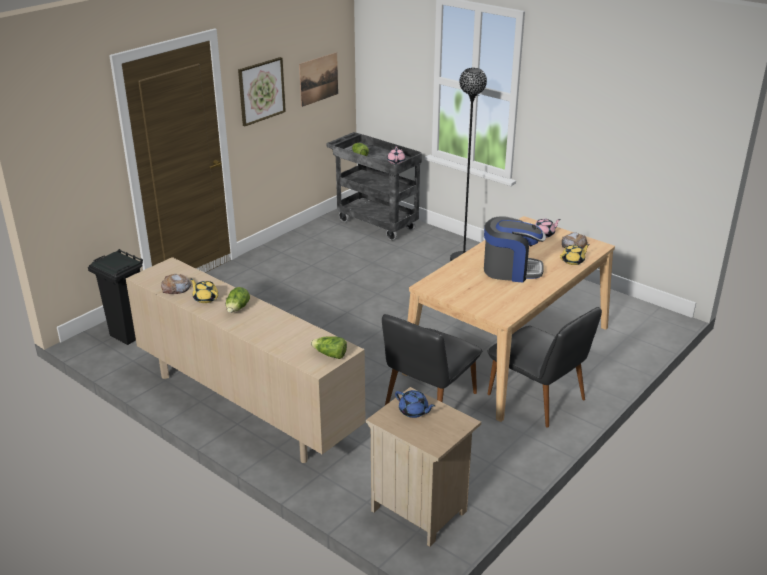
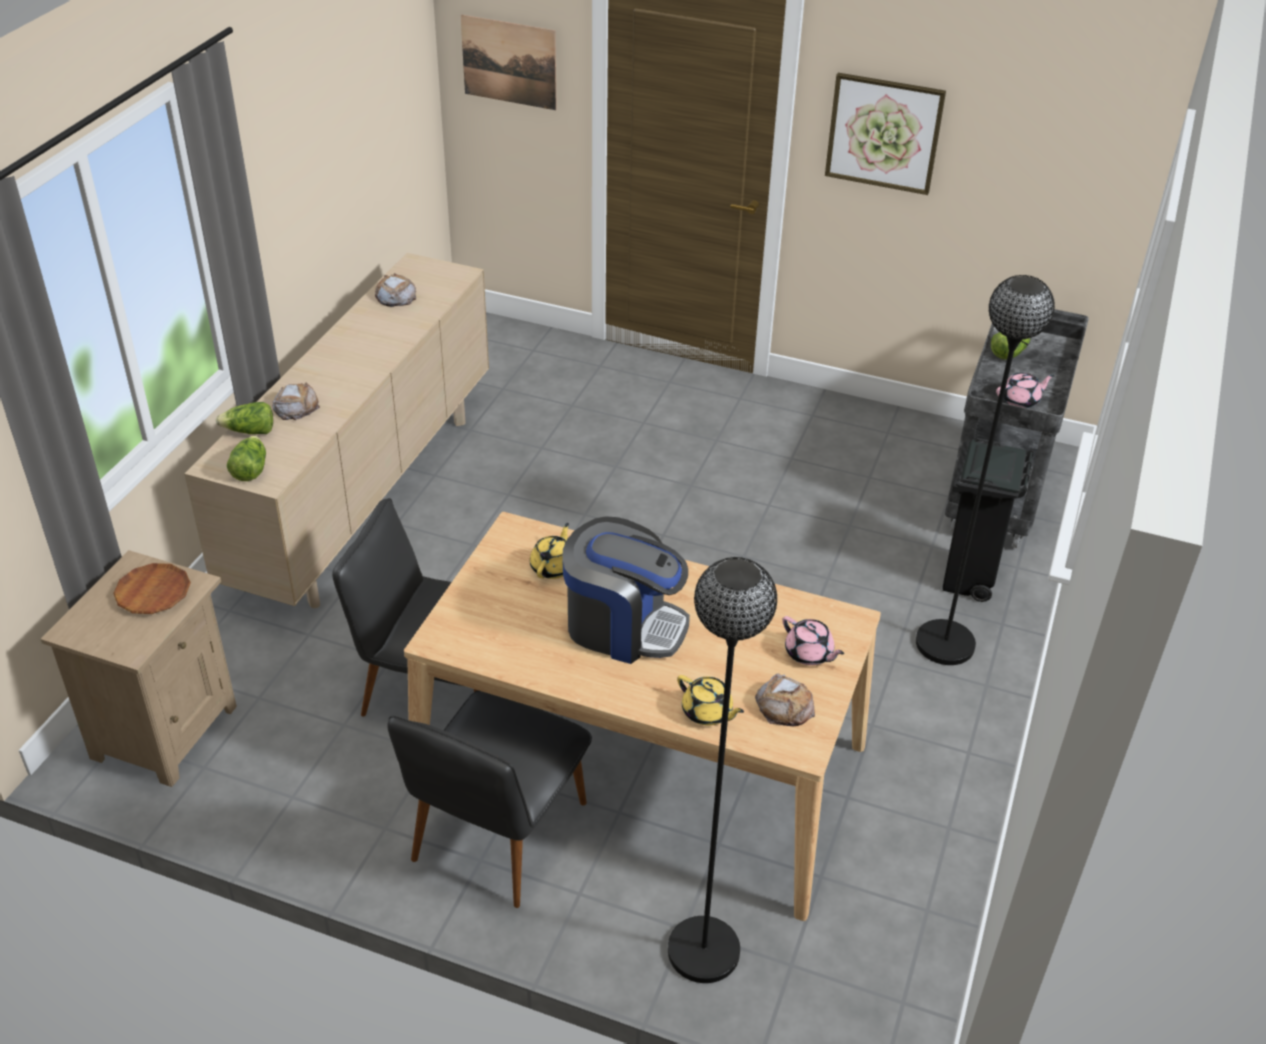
camera: 70 degrees right, 10 degrees up
black trash can [88,249,143,345] -> black trash can moved to [942,438,1034,602]
yellow teapot [190,279,218,303] -> yellow teapot moved to [530,523,569,579]
lettuce [226,287,250,313] -> lettuce moved to [216,402,273,434]
picture [299,52,338,107] -> picture moved to [460,15,557,110]
blue teapot [395,390,435,418] -> brown plate [113,563,191,614]
coffee machine [484,216,546,282] -> coffee machine turned 60 degrees counterclockwise [563,516,690,664]
none -> bread [272,382,320,420]
none -> black floor lamp [668,557,777,983]

